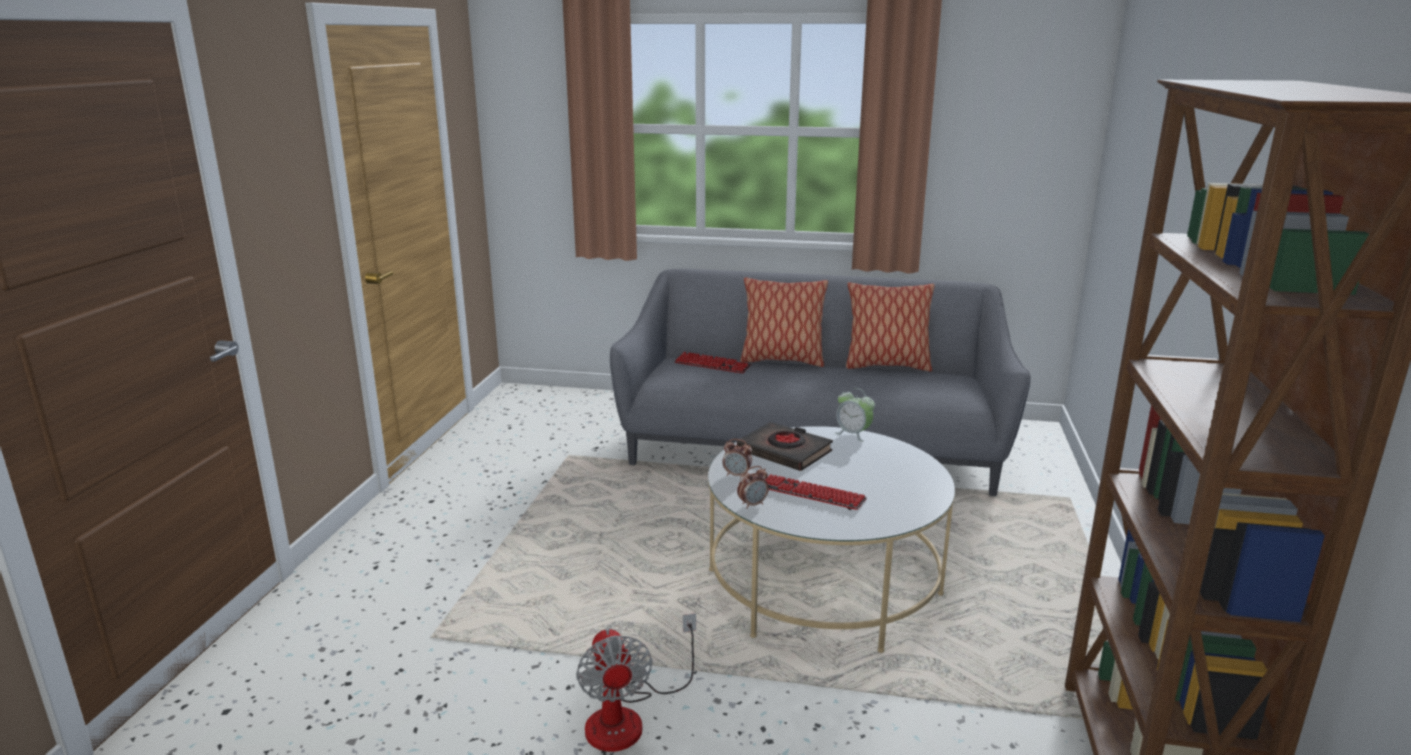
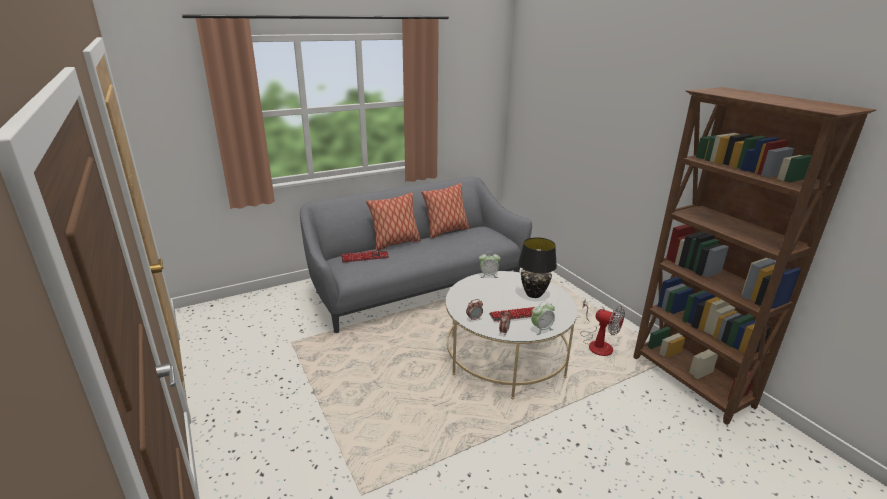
camera: 40 degrees left, 5 degrees up
fan [576,613,696,752] -> fan moved to [582,299,625,356]
black book [737,422,833,471] -> none
none -> black table lamp [518,237,557,298]
none -> alarm clock [531,301,555,335]

